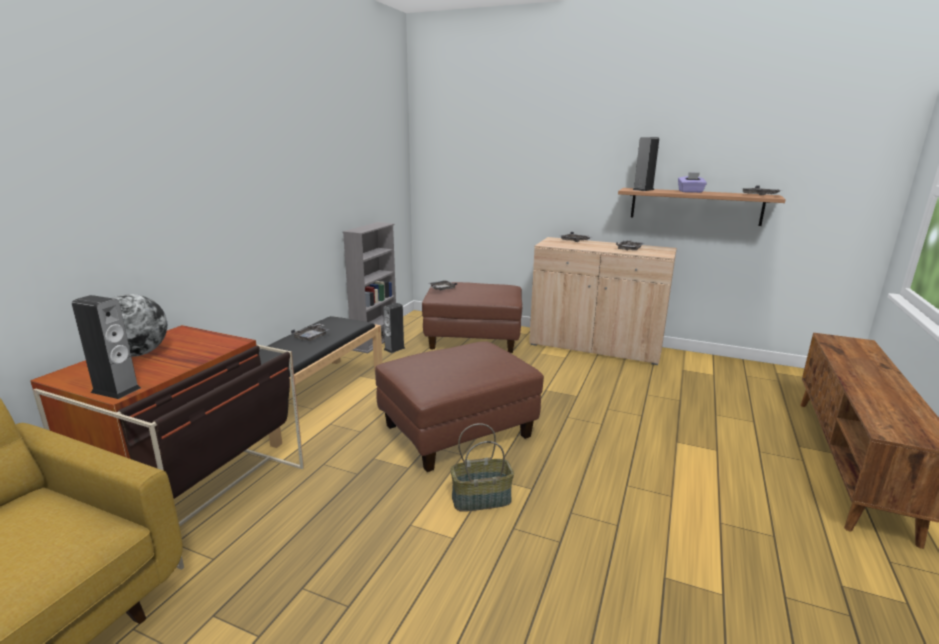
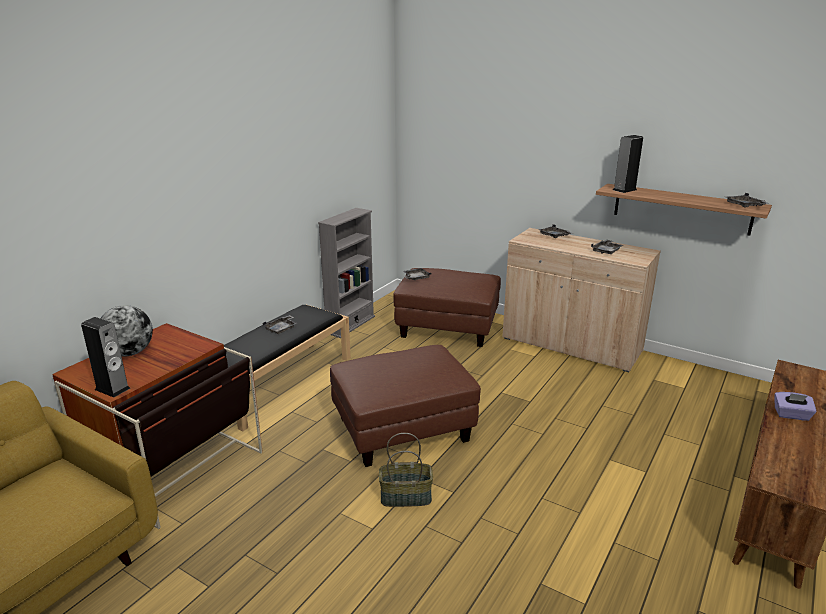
camera: 10 degrees right, 5 degrees up
speaker [383,303,405,353] -> none
purple tissue box [678,172,707,193] -> purple tissue box moved to [774,392,817,421]

